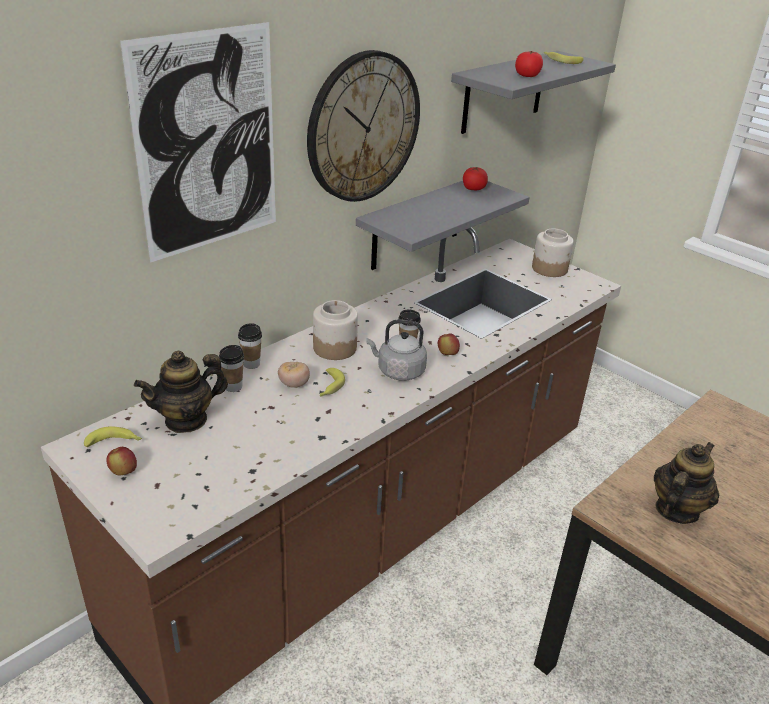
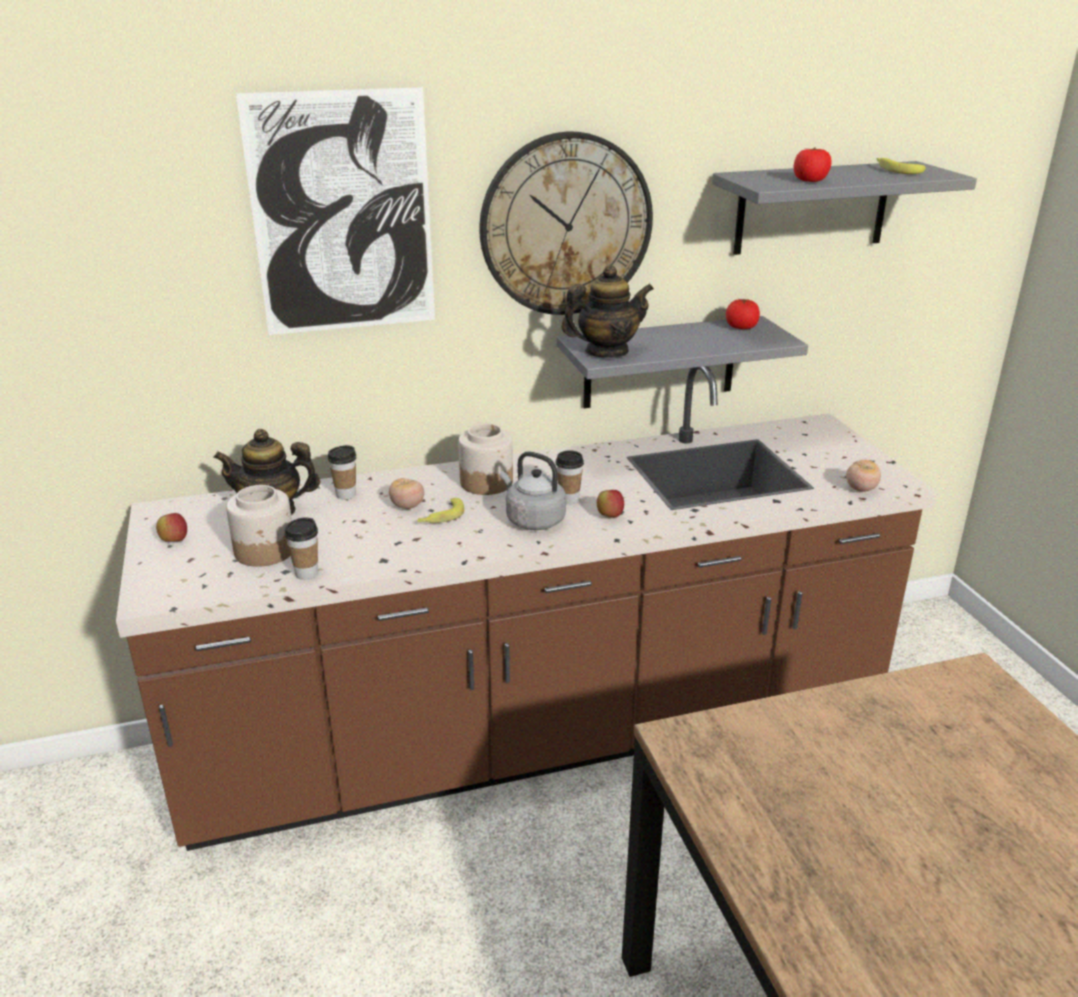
camera: 30 degrees right, 5 degrees down
banana [84,427,142,447] -> none
cup [238,324,262,369] -> cup moved to [285,517,318,580]
jar [532,228,574,277] -> jar moved to [226,485,292,567]
teapot [654,442,719,524] -> teapot moved to [561,265,654,358]
none -> tomato [846,460,881,492]

